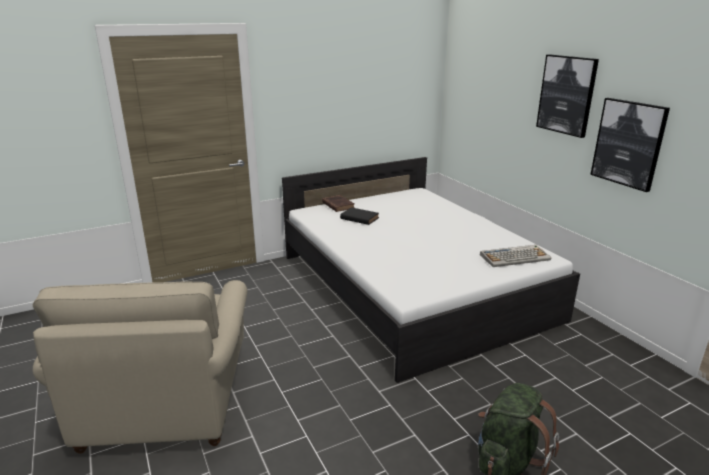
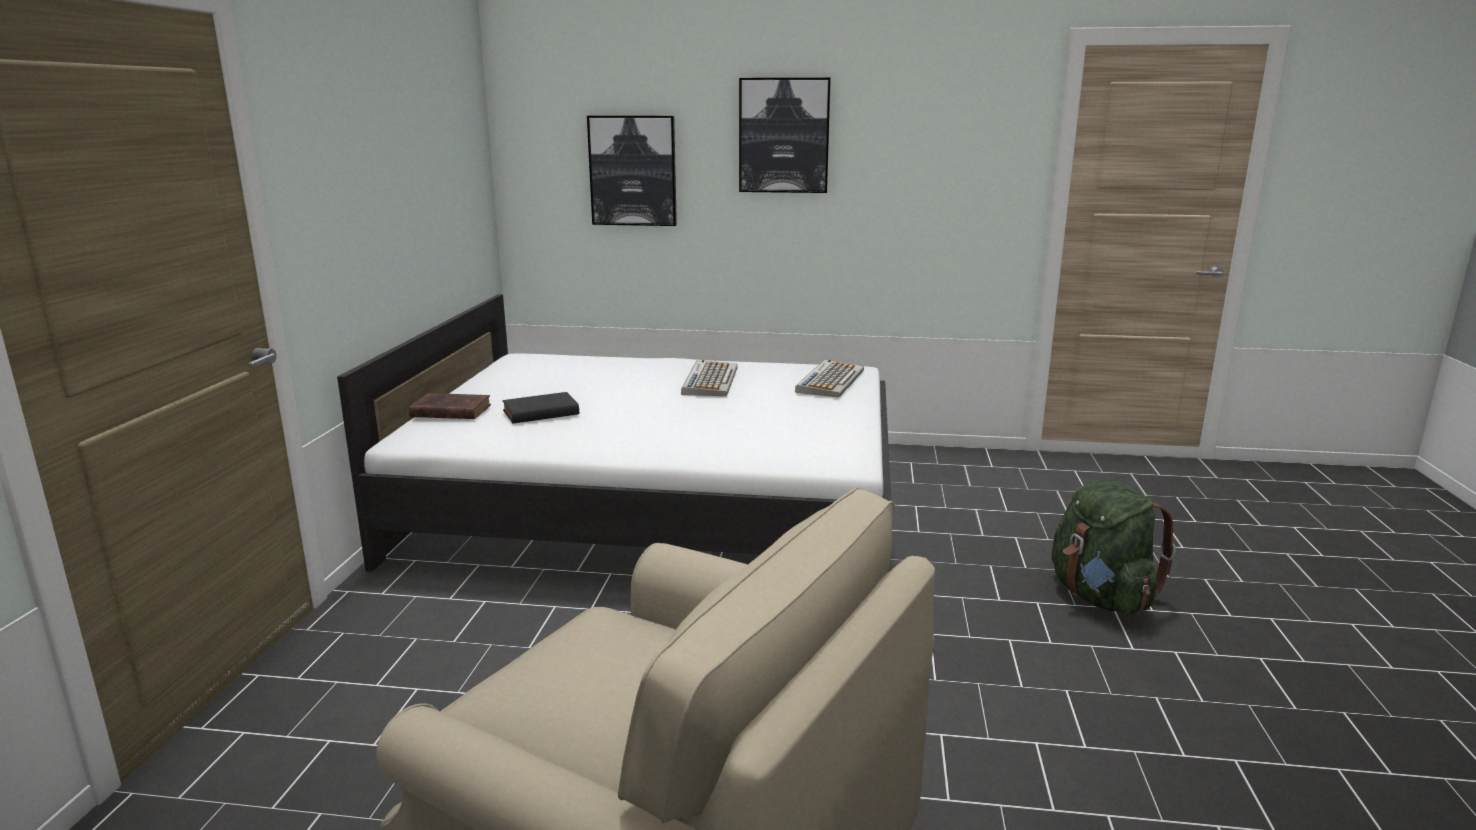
camera: 55 degrees left, 5 degrees down
picture [590,98,670,192] -> picture moved to [587,116,677,226]
none -> keyboard [681,360,738,396]

